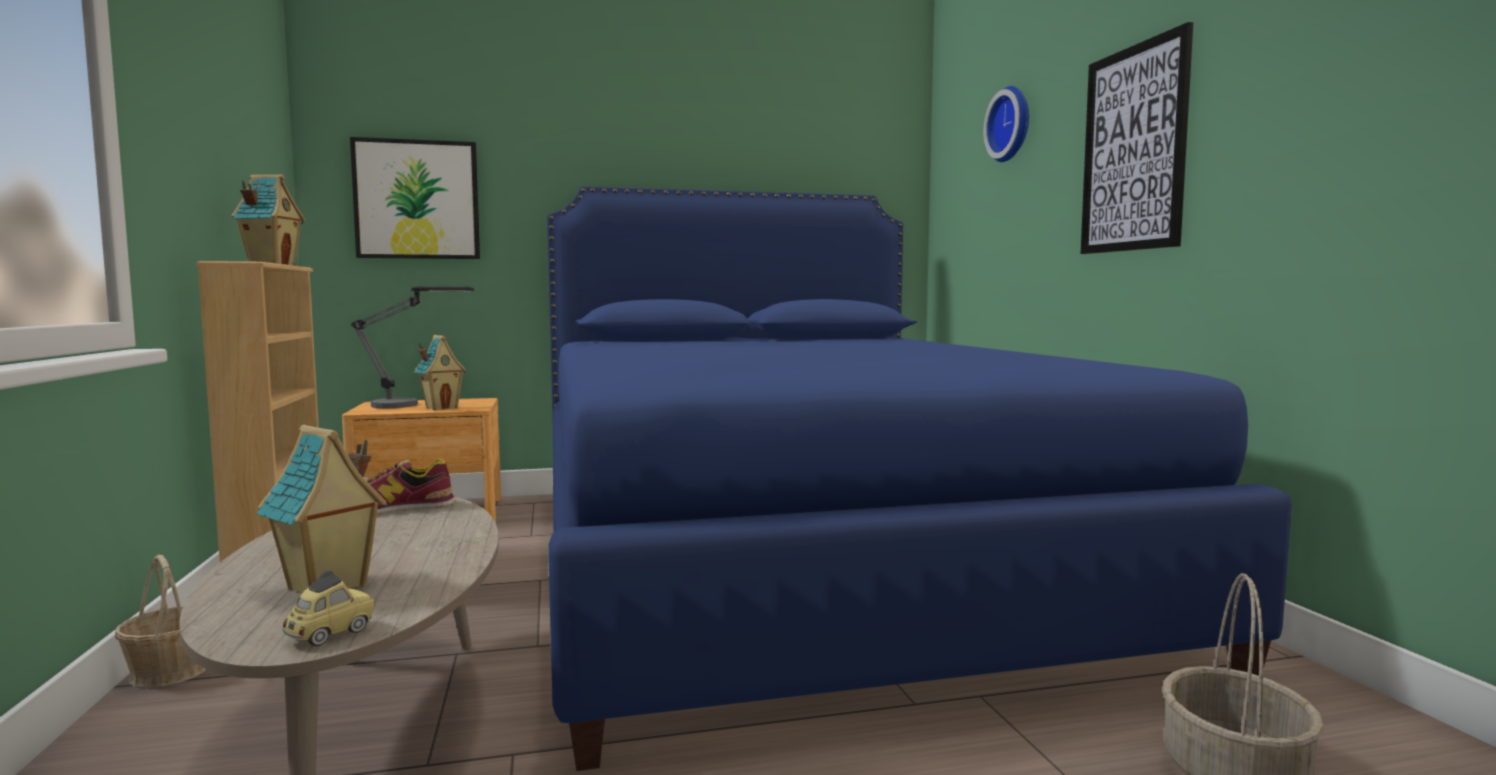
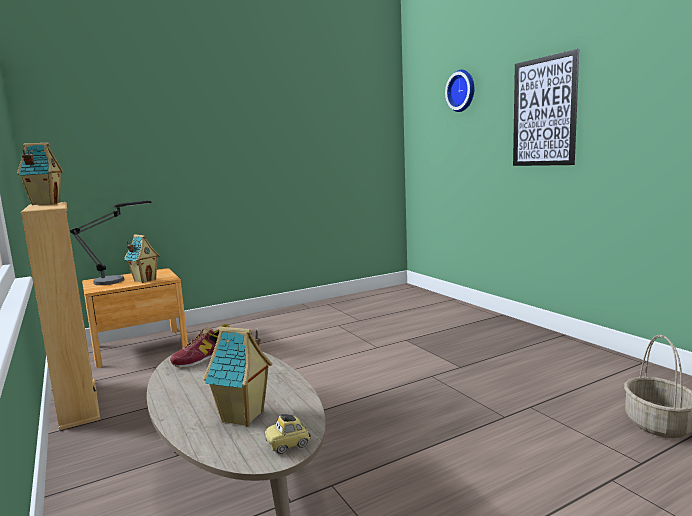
camera: 15 degrees left, 5 degrees up
basket [115,555,206,688] -> none
toy car [283,570,375,646] -> toy car turned 135 degrees counterclockwise [264,414,311,454]
picture [350,137,480,259] -> none
blue bed [547,186,1292,771] -> none

